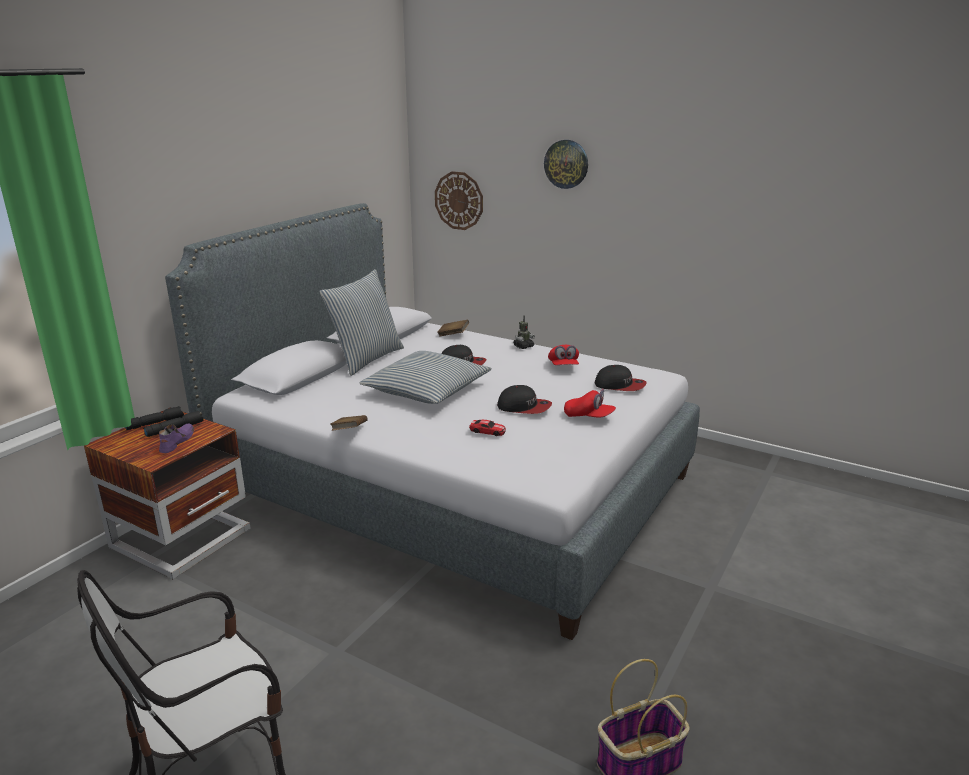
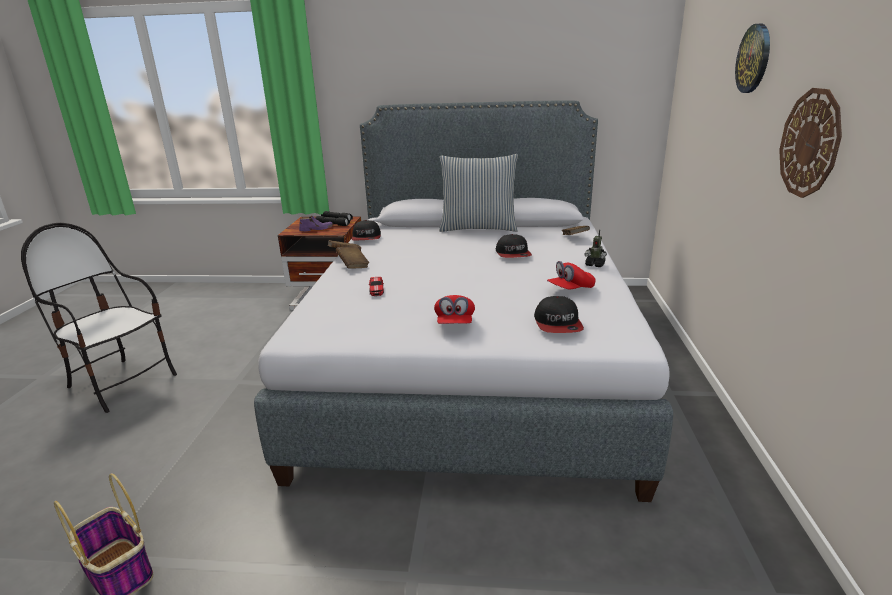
camera: 65 degrees right, 0 degrees up
pillow [360,351,492,404] -> none
wall clock [435,171,483,230] -> wall clock moved to [779,88,842,198]
cap [497,385,552,414] -> cap moved to [351,220,381,240]
none -> brown book [336,246,369,269]

